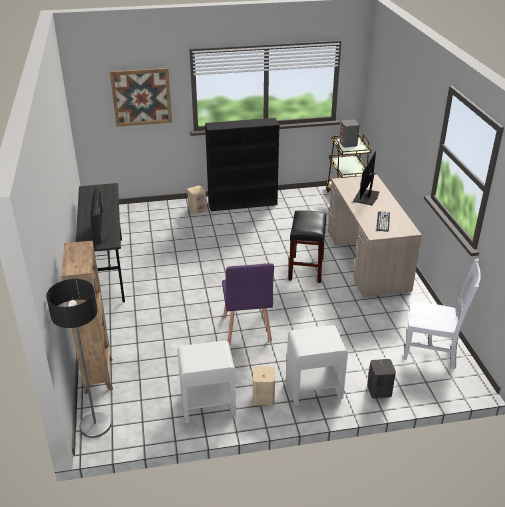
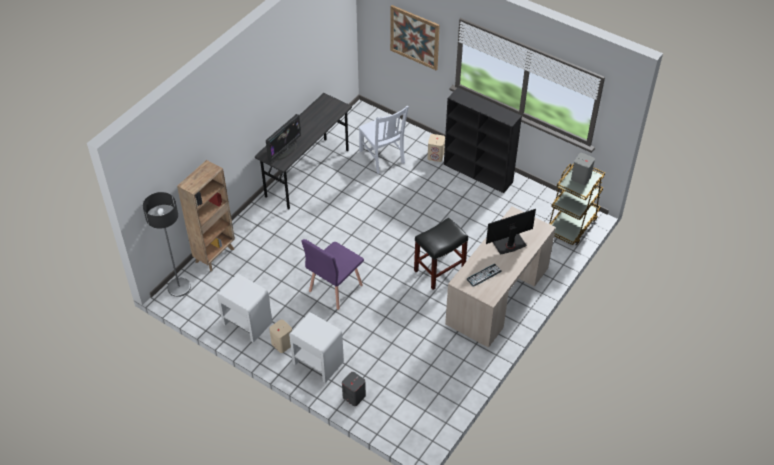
camera: 45 degrees right, 15 degrees up
white chair [403,259,481,369] -> white chair moved to [359,106,409,174]

